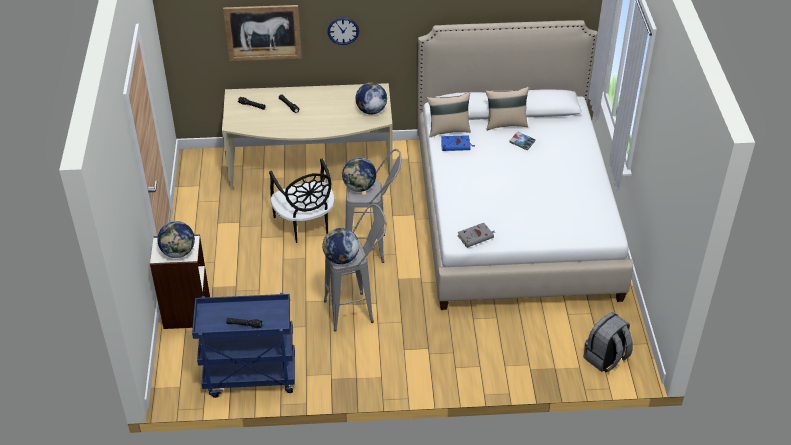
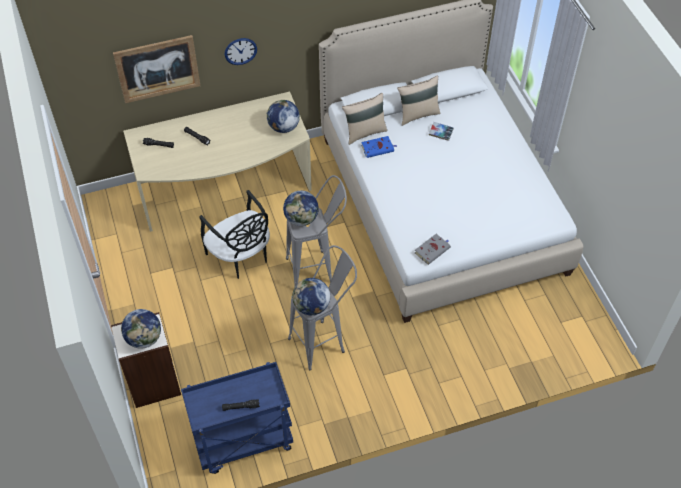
camera: 15 degrees left, 10 degrees up
grey backpack [584,312,633,372] -> none

